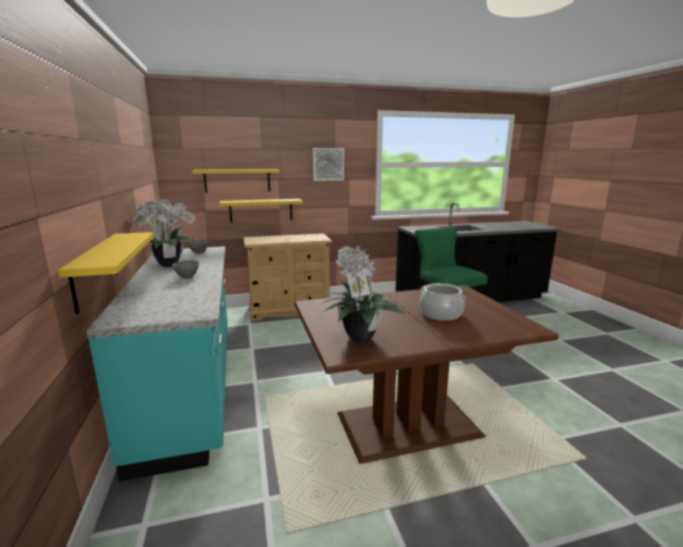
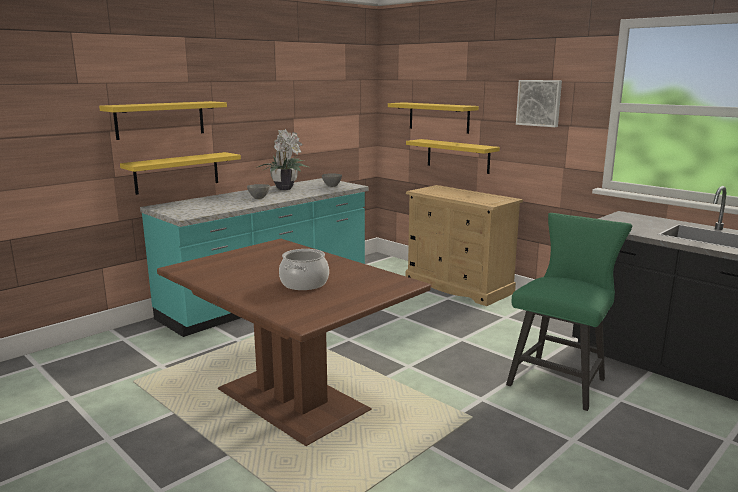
camera: 60 degrees right, 0 degrees up
potted plant [320,245,406,342] -> none
none -> yellow shelf [99,101,227,140]

